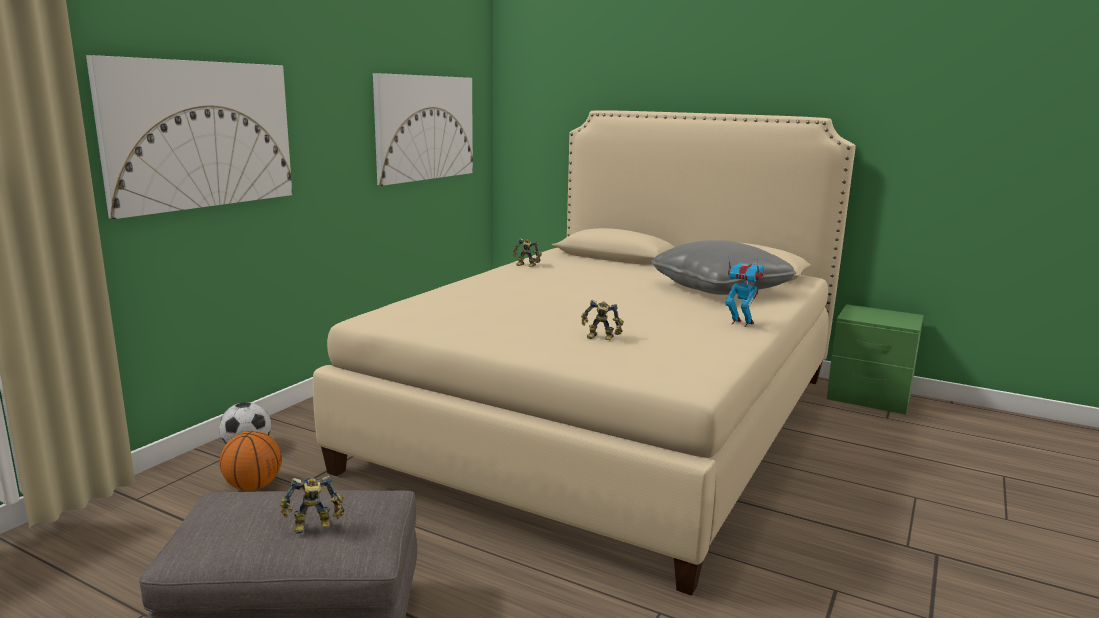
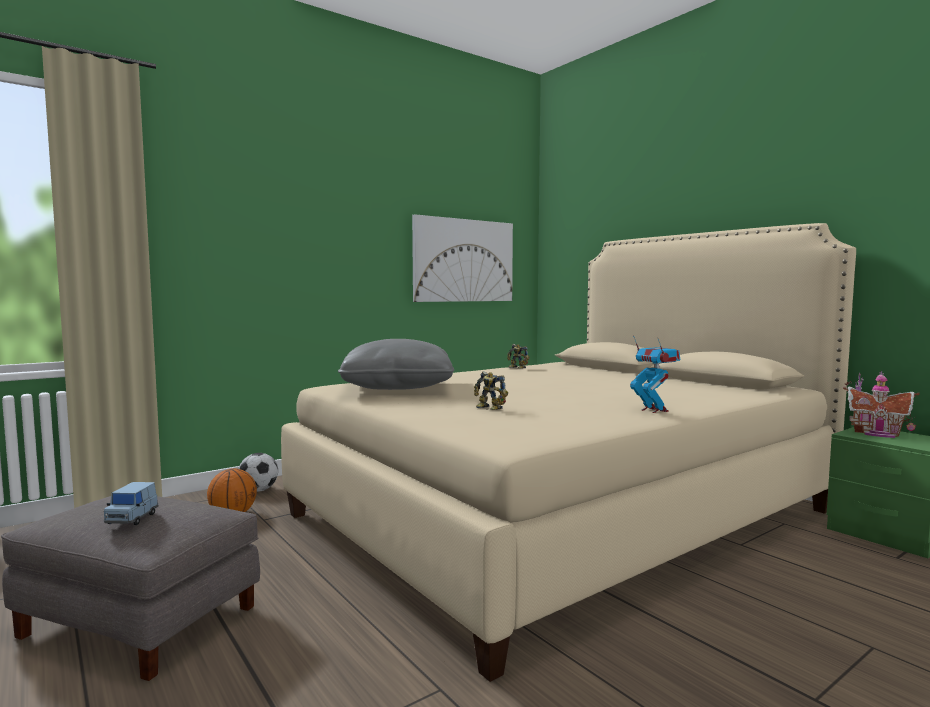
camera: 25 degrees right, 10 degrees down
picture [86,55,292,219] -> none
toy robot [280,475,345,534] -> blue toy car [104,482,159,525]
grey pillow [651,240,796,295] -> grey pillow moved to [338,339,454,390]
none -> toy house [843,371,920,438]

